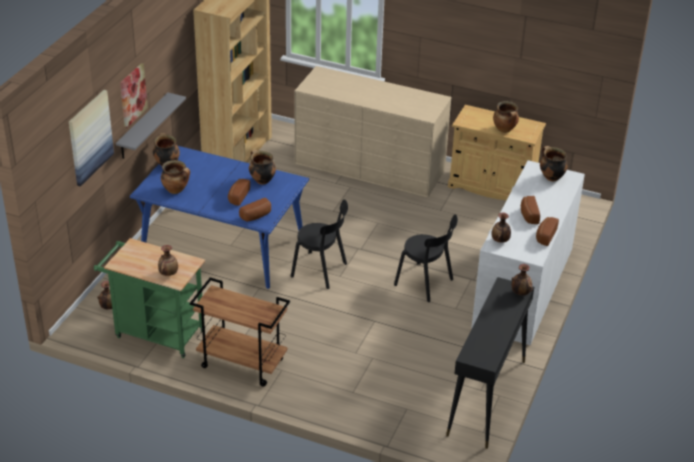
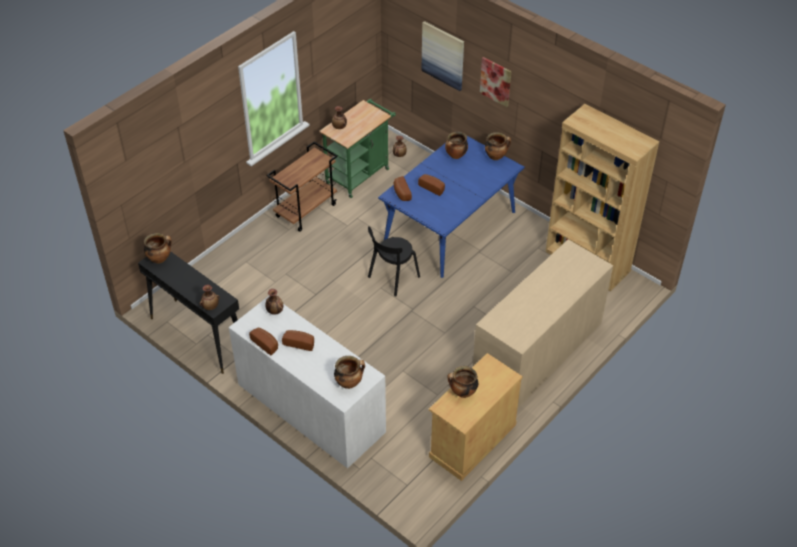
camera: 110 degrees right, 10 degrees up
grey shelf [116,92,186,159] -> none
cooking pot [249,150,276,185] -> cooking pot moved to [144,233,172,264]
black chair [394,214,458,302] -> none

